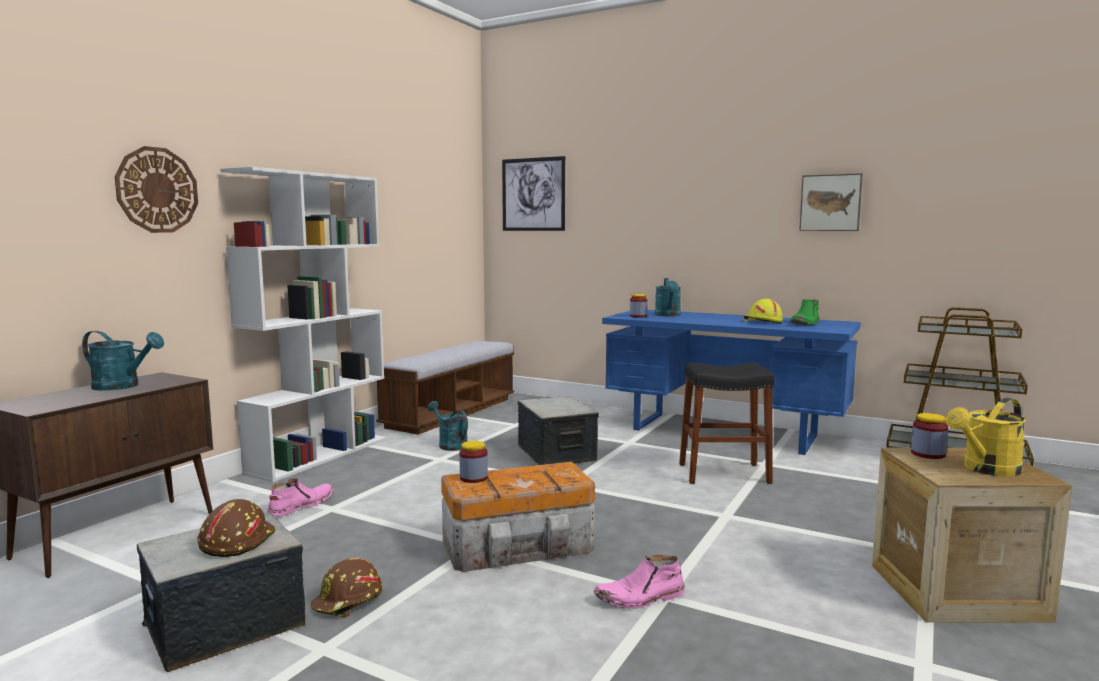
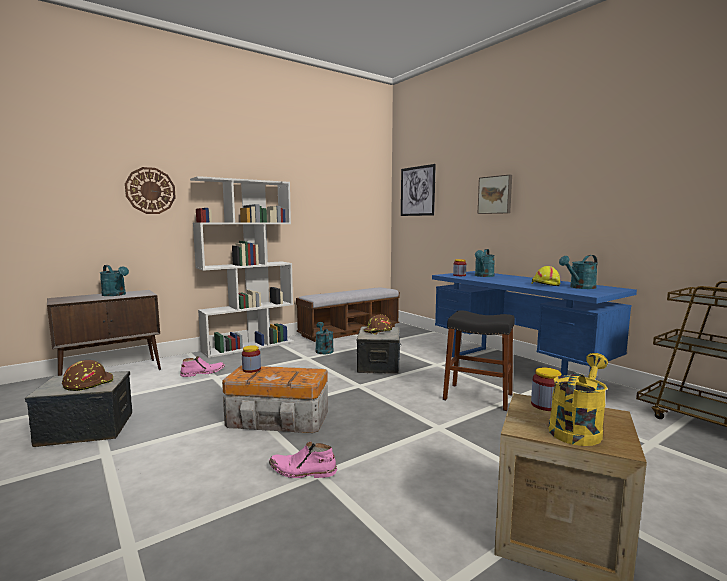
camera: 25 degrees right, 0 degrees up
brown hard hat [311,558,383,618] -> brown hard hat moved to [364,314,392,335]
green boot [790,299,820,325] -> turquoise watering can [559,255,597,289]
picture [799,173,863,231] -> picture moved to [478,175,512,214]
yellow watering can [946,398,1026,476] -> yellow watering can turned 135 degrees clockwise [549,353,608,446]

